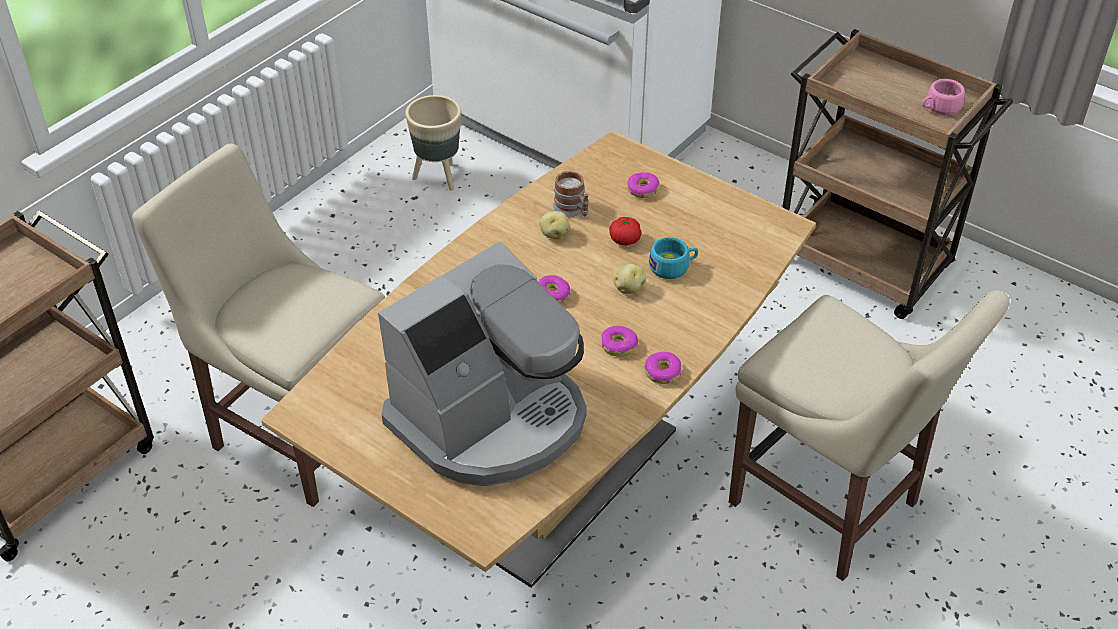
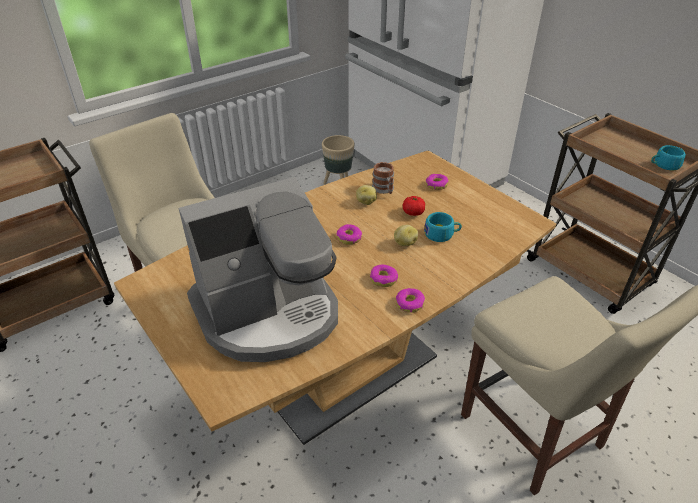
camera: 15 degrees right, 5 degrees down
pink cup [922,79,965,115] -> turquoise cup [651,145,686,170]

